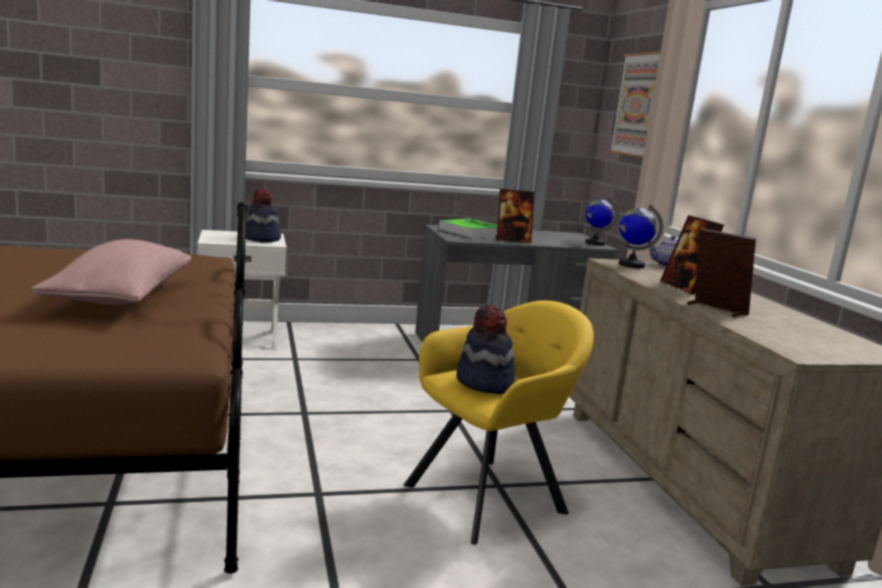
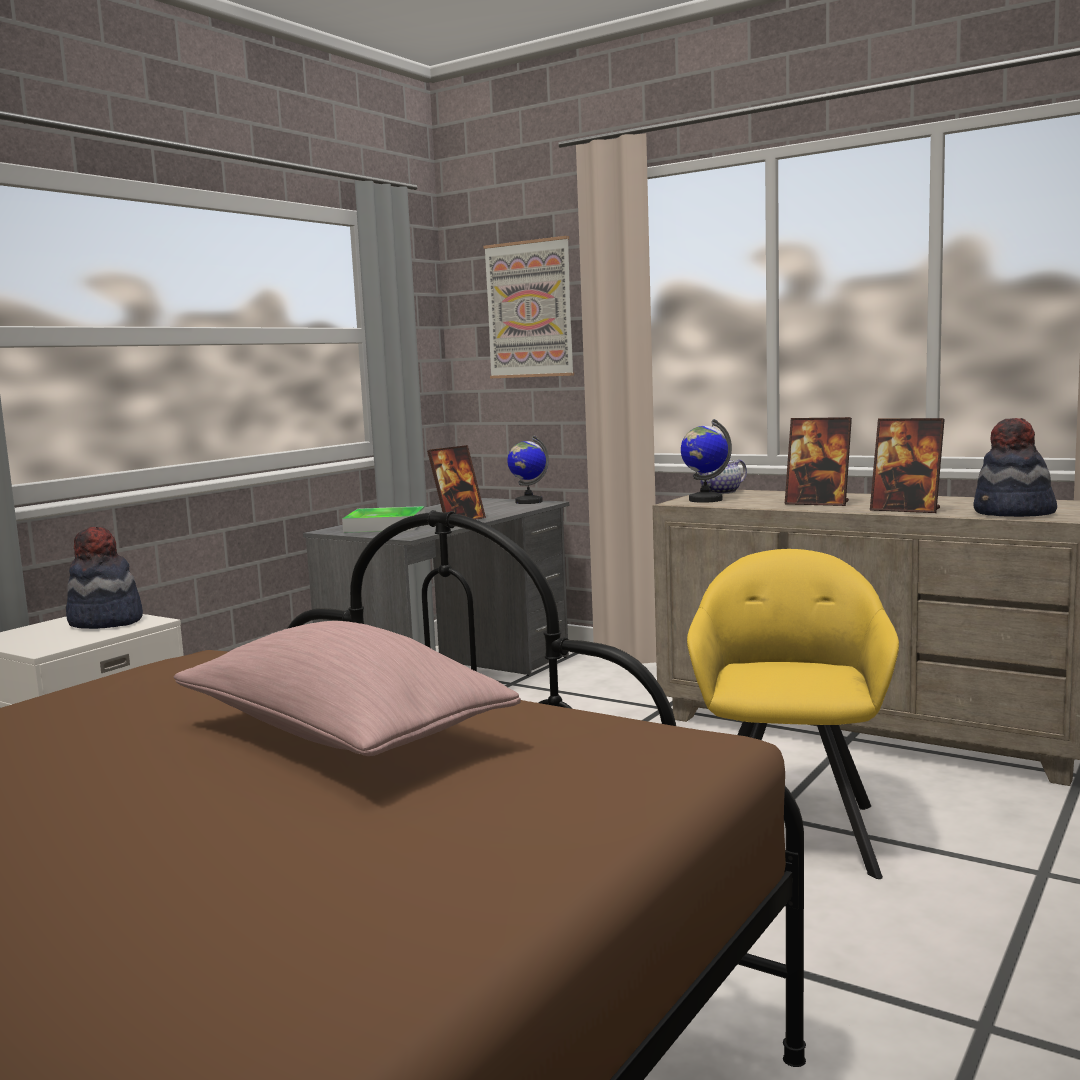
camera: 40 degrees left, 5 degrees down
hat [456,304,515,394] -> hat moved to [973,418,1057,517]
picture frame [687,228,756,317] -> picture frame turned 150 degrees counterclockwise [870,418,945,513]

